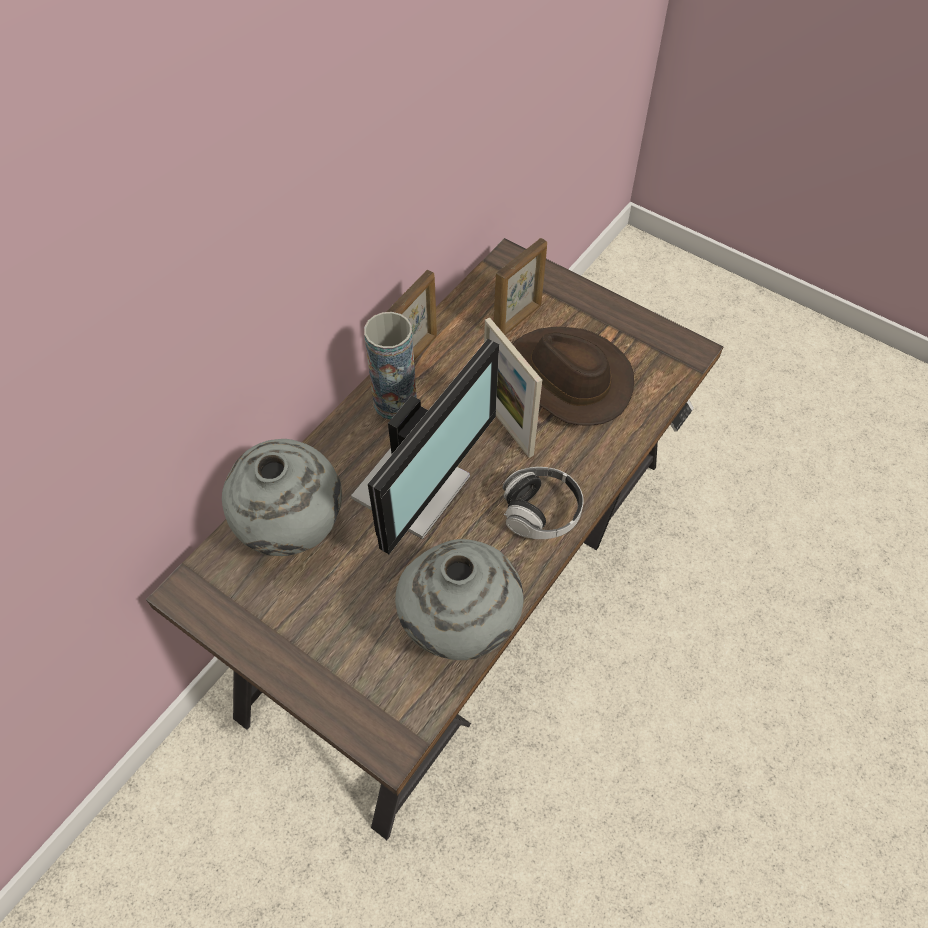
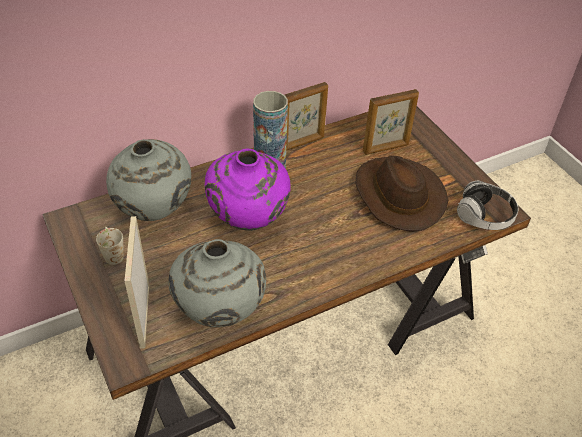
camera: 25 degrees right, 10 degrees down
monitor [351,339,499,554] -> purple vase [205,149,290,231]
picture frame [484,318,542,458] -> picture frame moved to [124,216,150,349]
headphones [503,467,584,539] -> headphones moved to [457,181,519,230]
none -> white mug [96,227,124,265]

